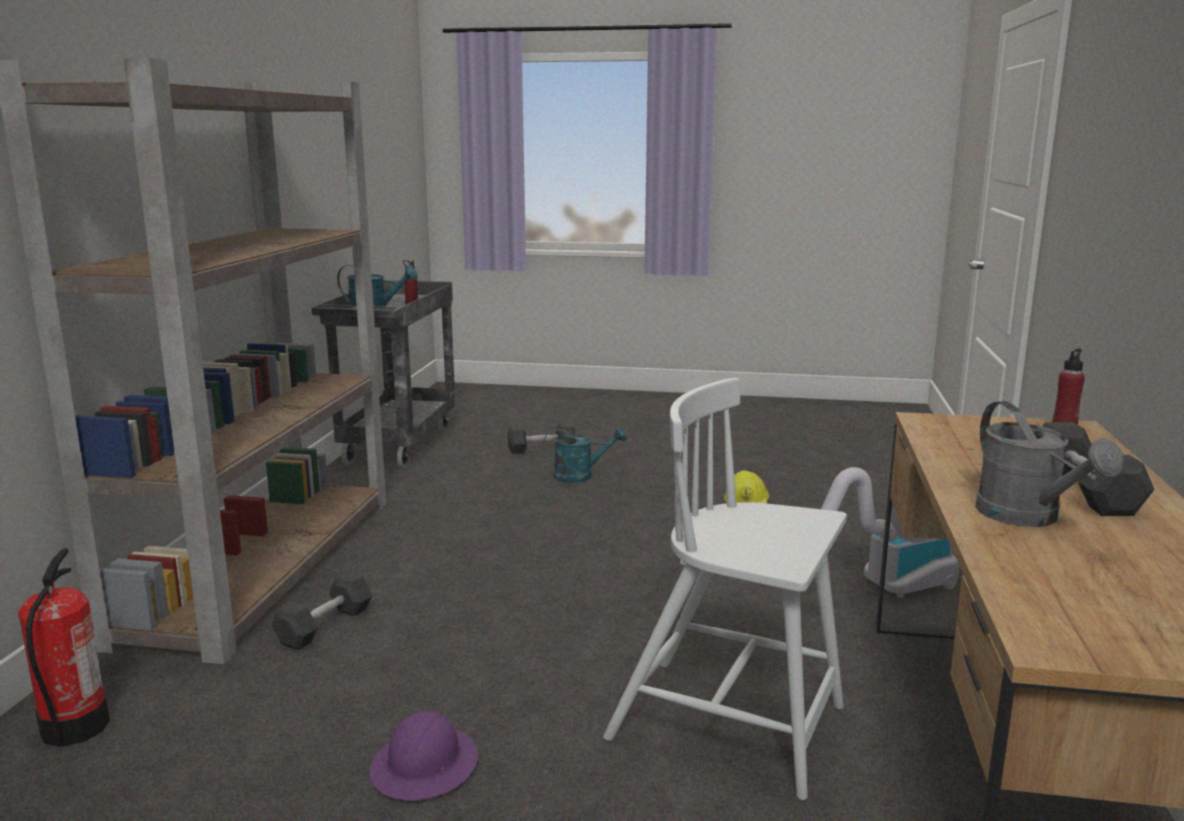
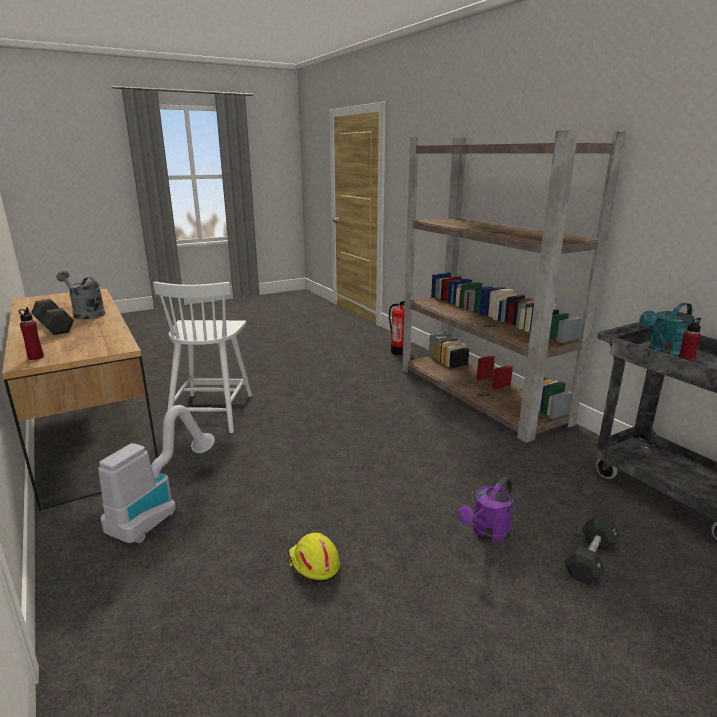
camera: 140 degrees right, 5 degrees up
black dumbbell [272,571,373,650] -> none
purple hard hat [369,711,478,801] -> none
turquoise watering can [544,427,627,483] -> purple watering can [458,477,514,542]
white chair [603,378,847,800] -> white chair turned 105 degrees clockwise [153,282,252,433]

